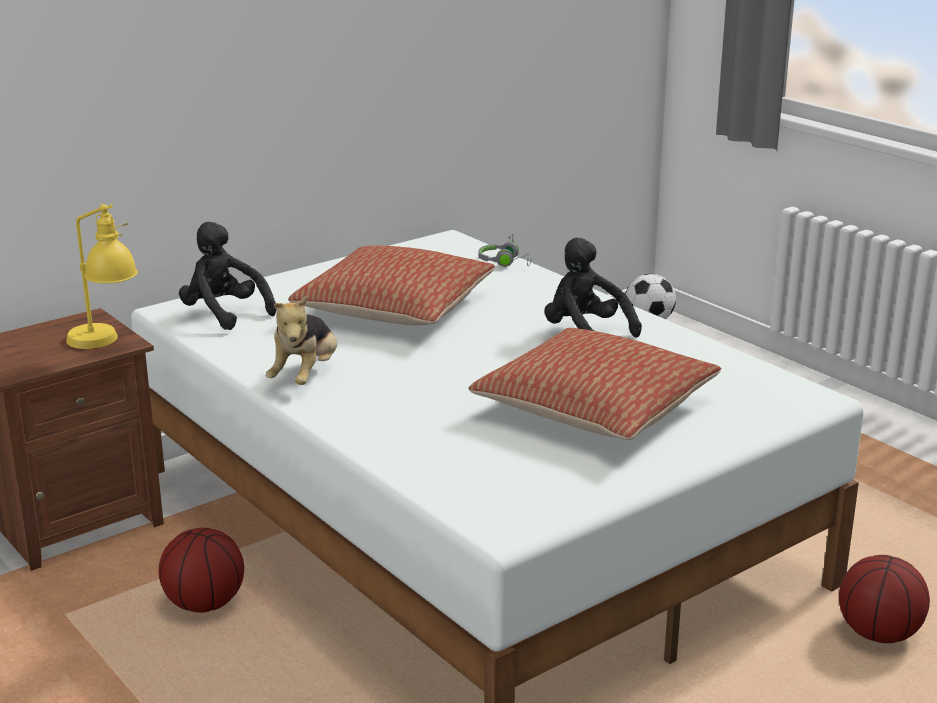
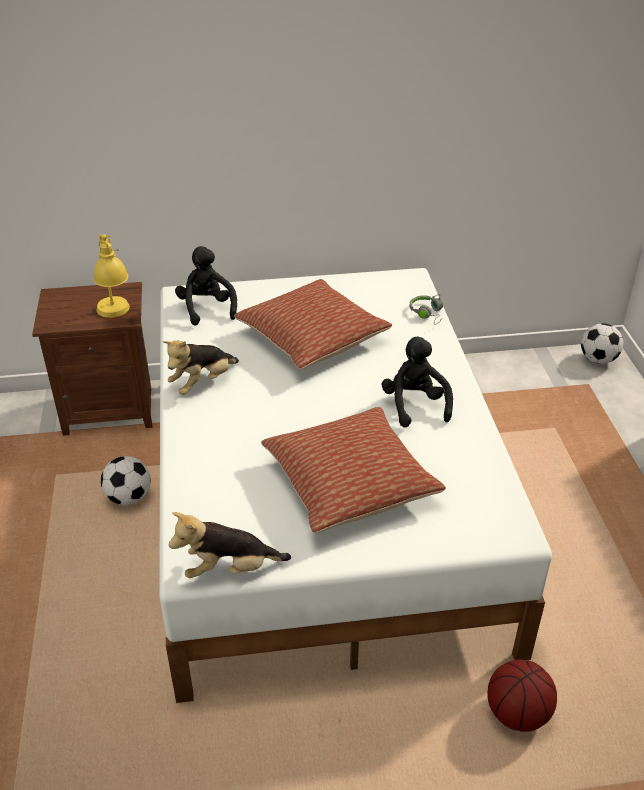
camera: 30 degrees right, 15 degrees up
basketball [159,527,244,613] -> football [101,456,151,505]
none -> plush toy [169,512,291,578]

